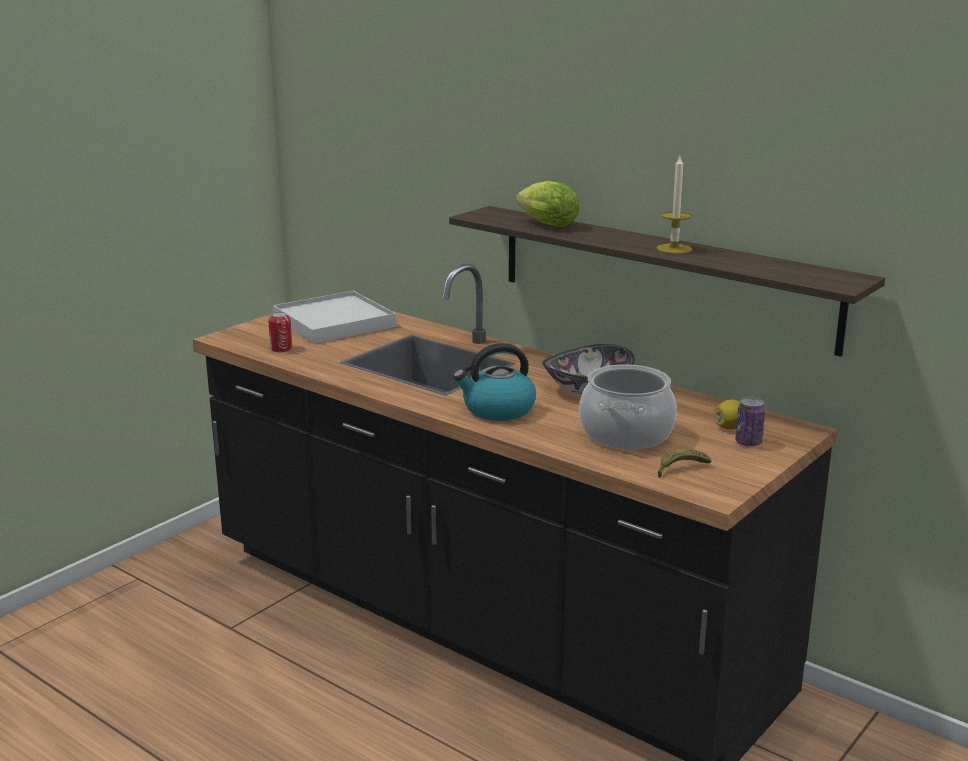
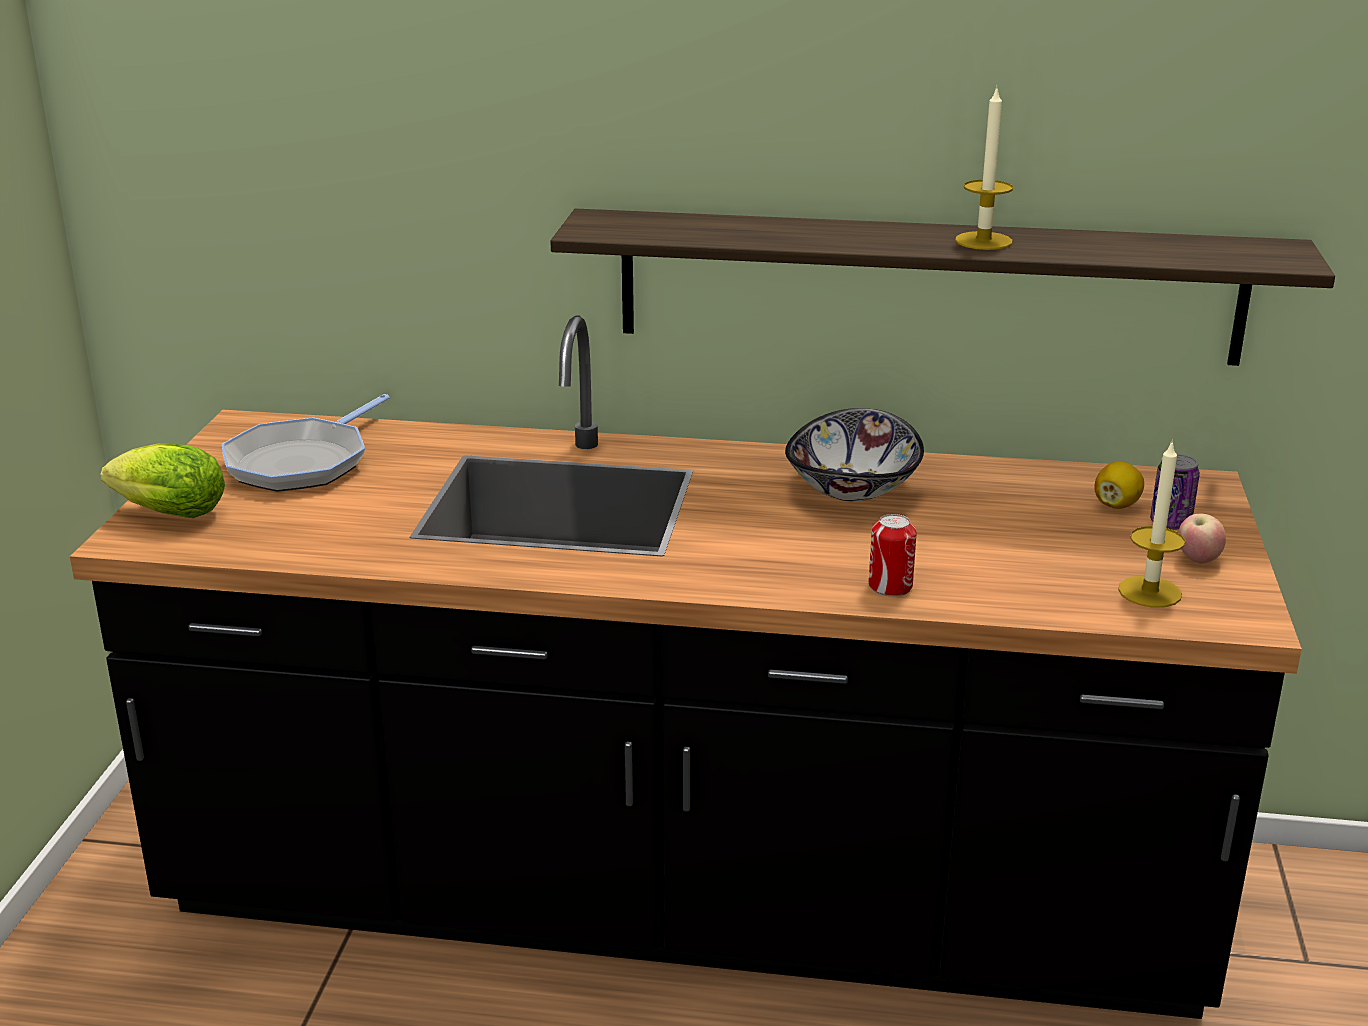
camera: 30 degrees left, 5 degrees up
can [268,312,292,352] -> can moved to [869,514,917,597]
white tray [273,291,396,344] -> frying pan [222,394,390,492]
kettle [453,343,536,421] -> none
lettuce [516,181,579,227] -> lettuce moved to [100,443,225,518]
cooking pot [579,365,677,449] -> none
banana [658,448,711,478] -> candle [1118,440,1185,608]
none -> apple [1178,514,1226,563]

